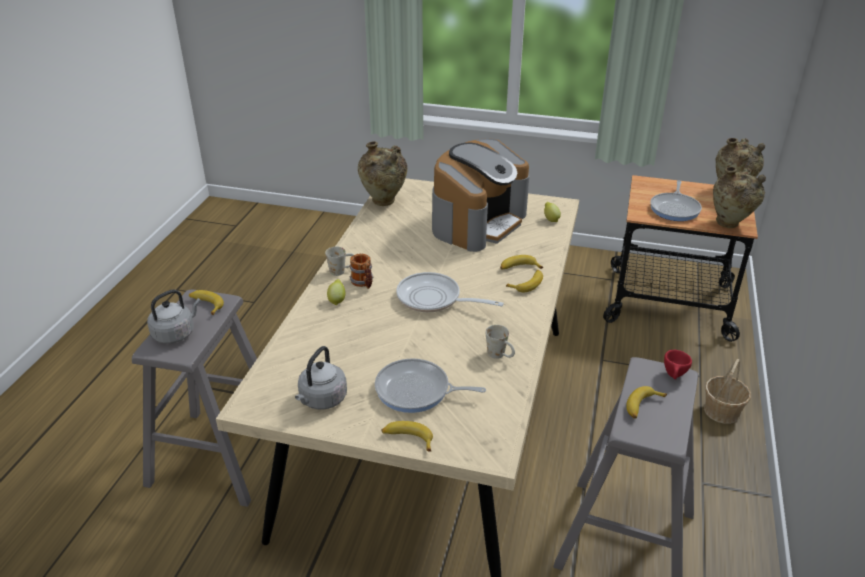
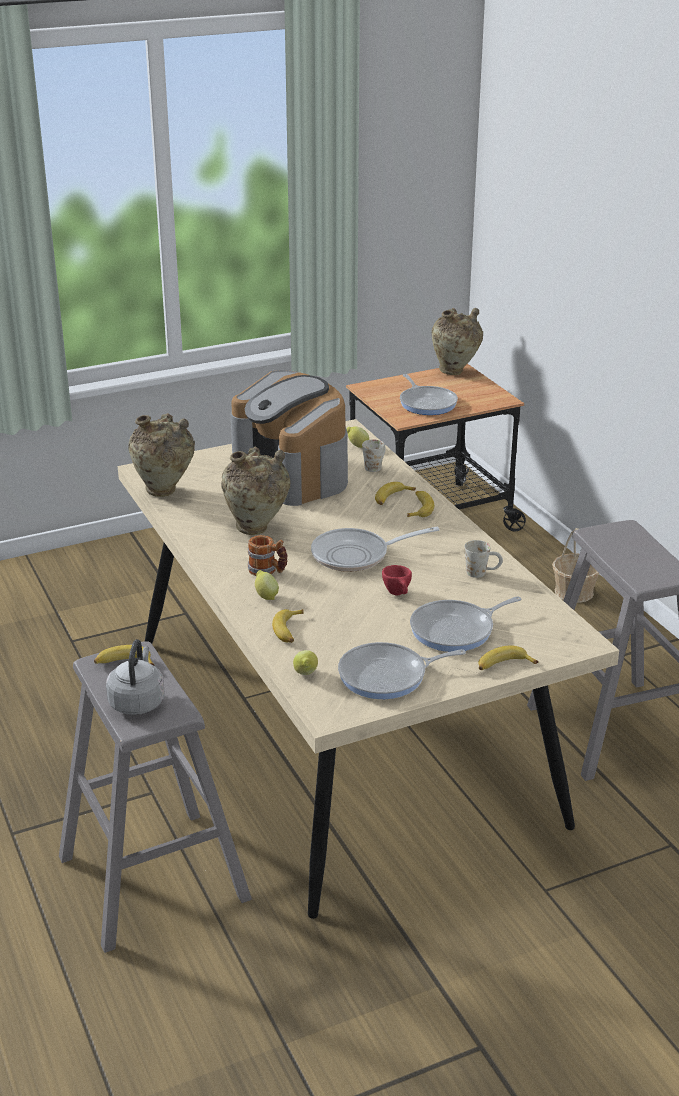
camera: 40 degrees left, 5 degrees down
grey kettle [295,346,347,410] -> frying pan [338,642,466,699]
white mug [325,247,354,276] -> white mug moved to [362,439,386,472]
coffee machine [432,139,529,252] -> coffee machine turned 150 degrees clockwise [231,370,348,506]
banana [626,386,667,419] -> banana moved to [272,609,304,643]
red cup [664,350,692,379] -> red cup moved to [382,565,412,595]
beige vase [713,167,766,228] -> beige vase moved to [221,446,290,535]
none -> lemon [293,650,318,675]

